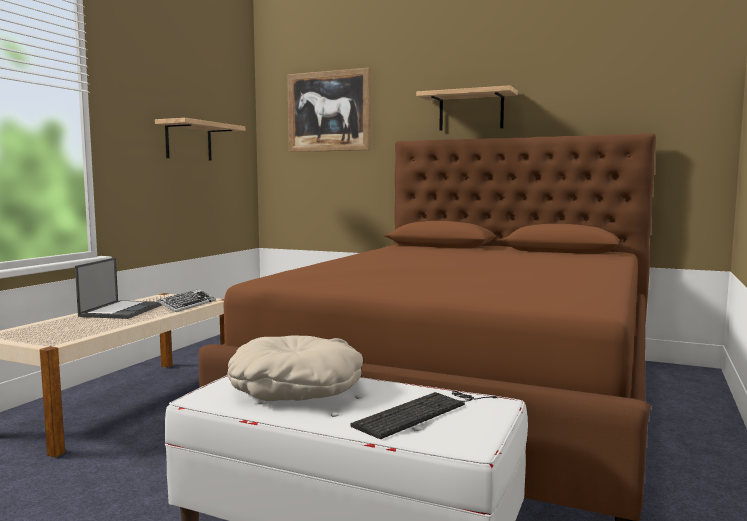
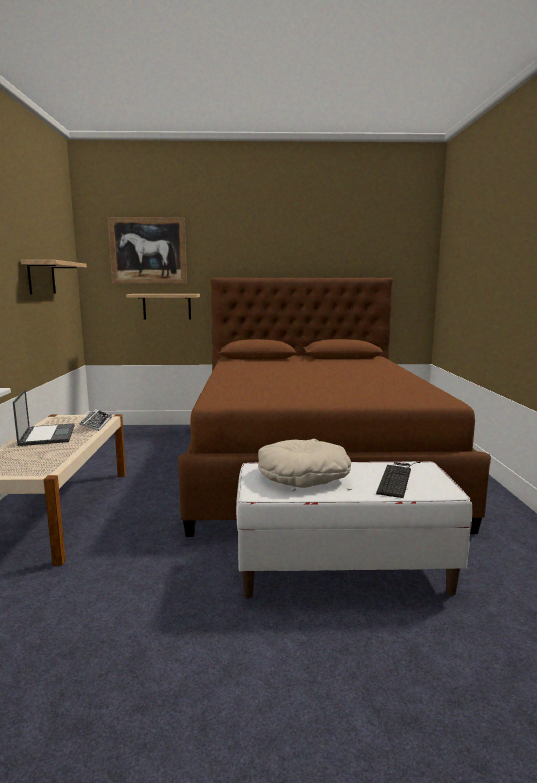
camera: 25 degrees left, 5 degrees up
shelf [416,85,518,131] -> shelf moved to [126,294,200,320]

